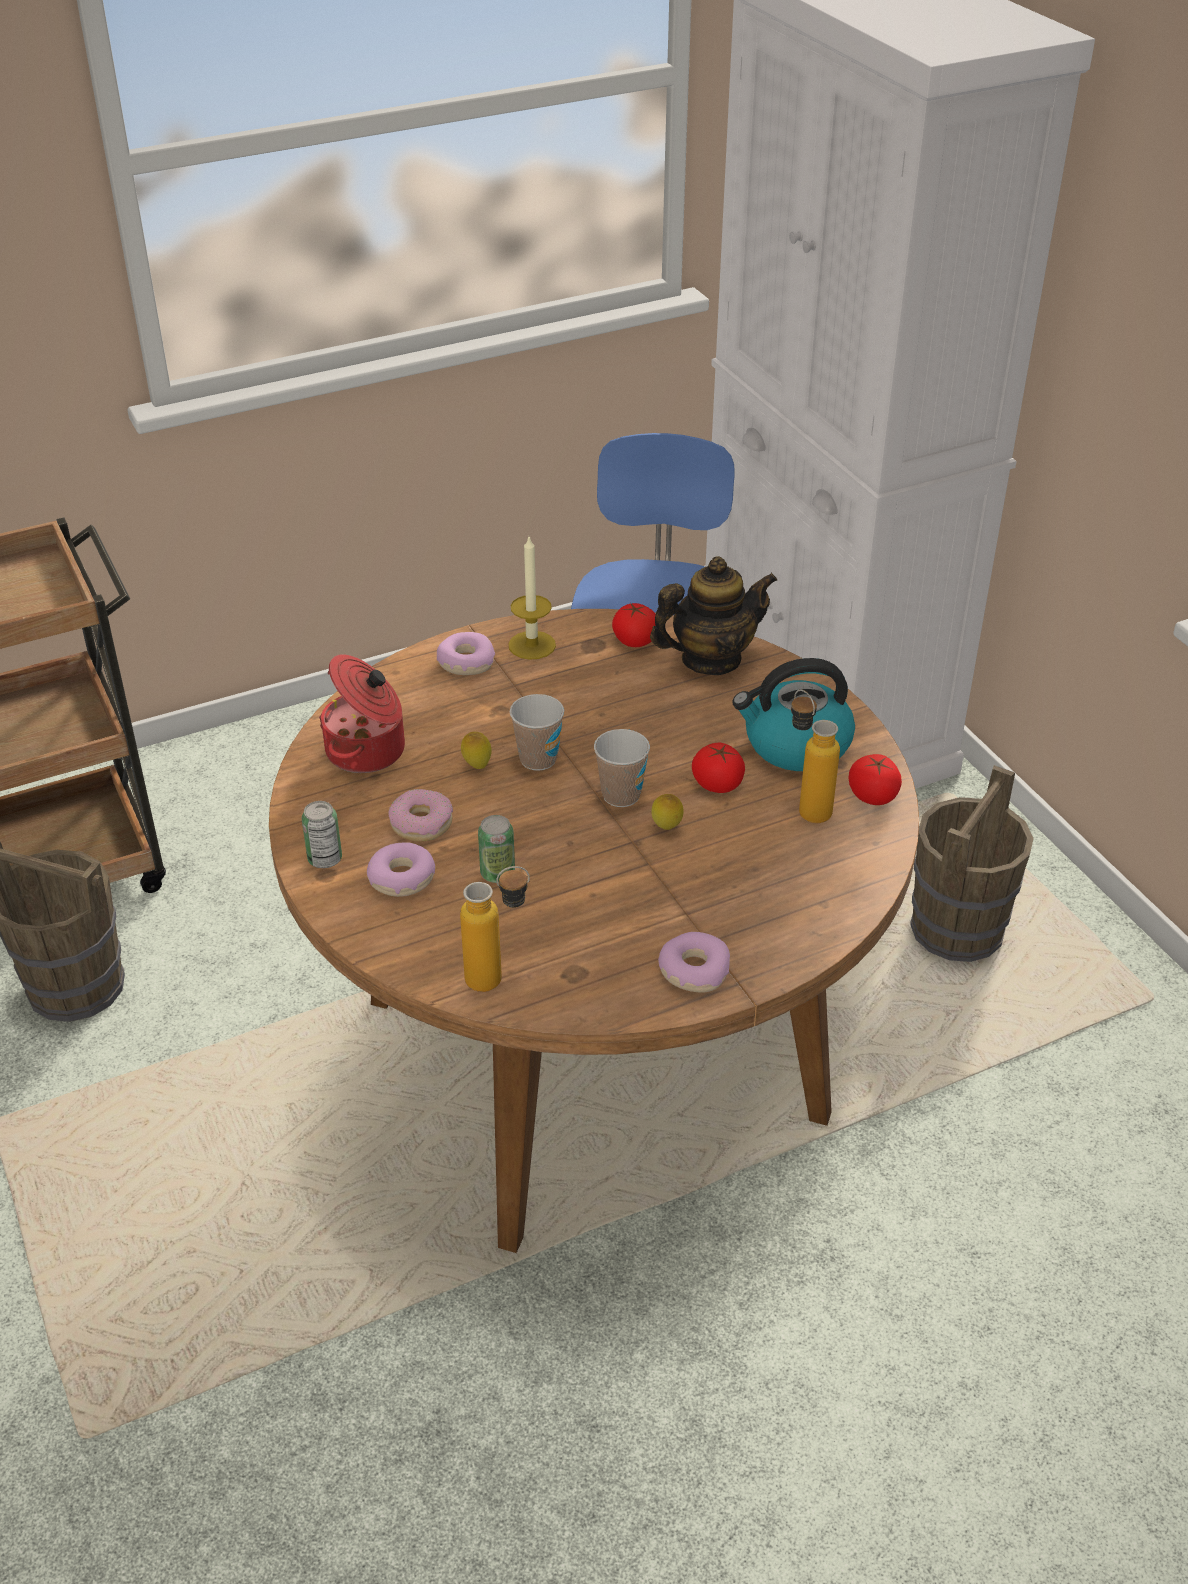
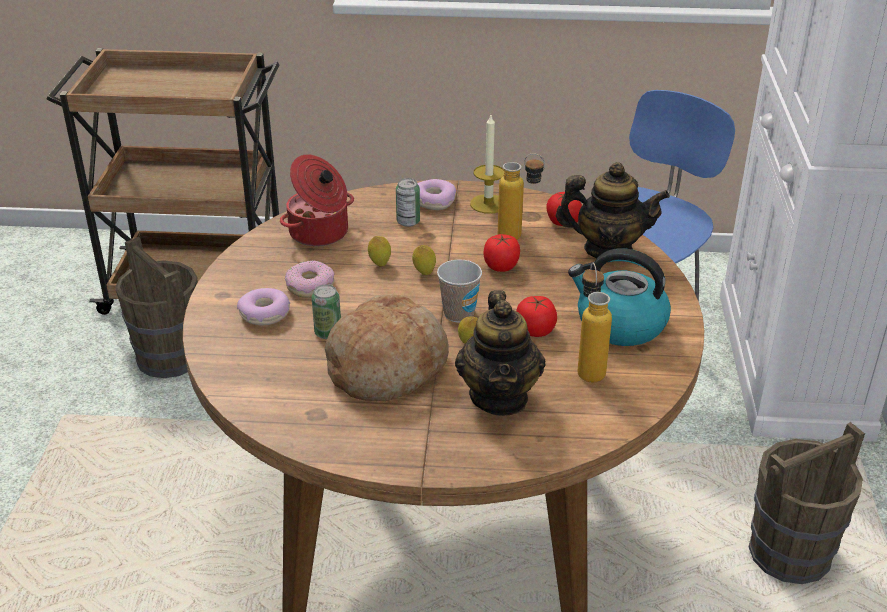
camera: 30 degrees right, 5 degrees down
can [302,801,342,868] -> can moved to [396,178,420,227]
bottle [460,866,530,992] -> bottle moved to [498,153,545,240]
cup [510,694,564,771] -> lemon [412,245,436,275]
donut [658,932,730,993] -> none
tomato [848,754,902,805] -> tomato moved to [484,234,520,272]
none -> bread [325,294,449,401]
none -> teapot [455,290,545,416]

